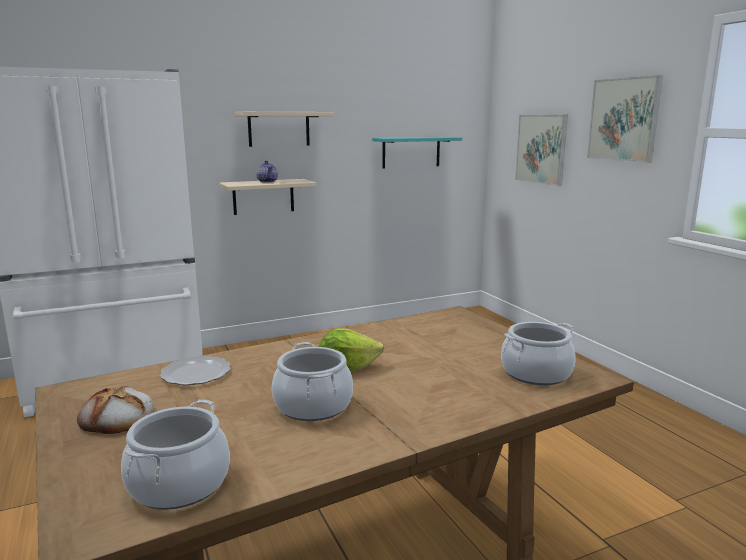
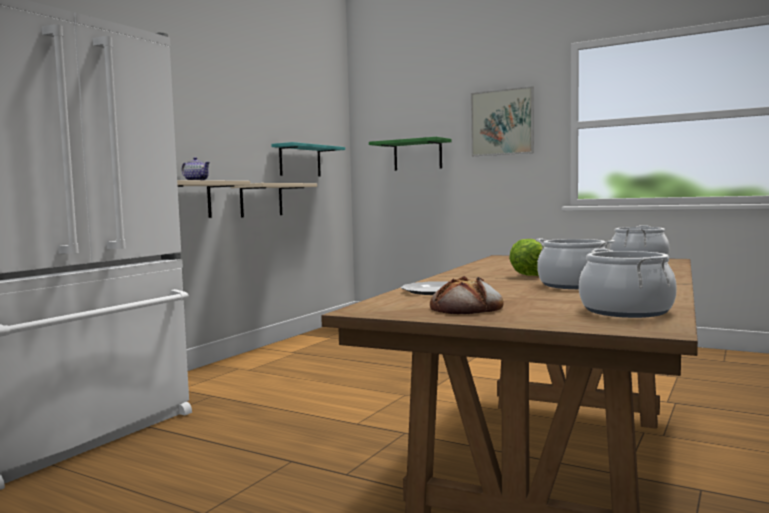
camera: 35 degrees left, 10 degrees down
beige shelf [235,112,334,147] -> beige shelf moved to [231,183,317,218]
picture [515,115,568,186] -> green shelf [369,137,452,171]

